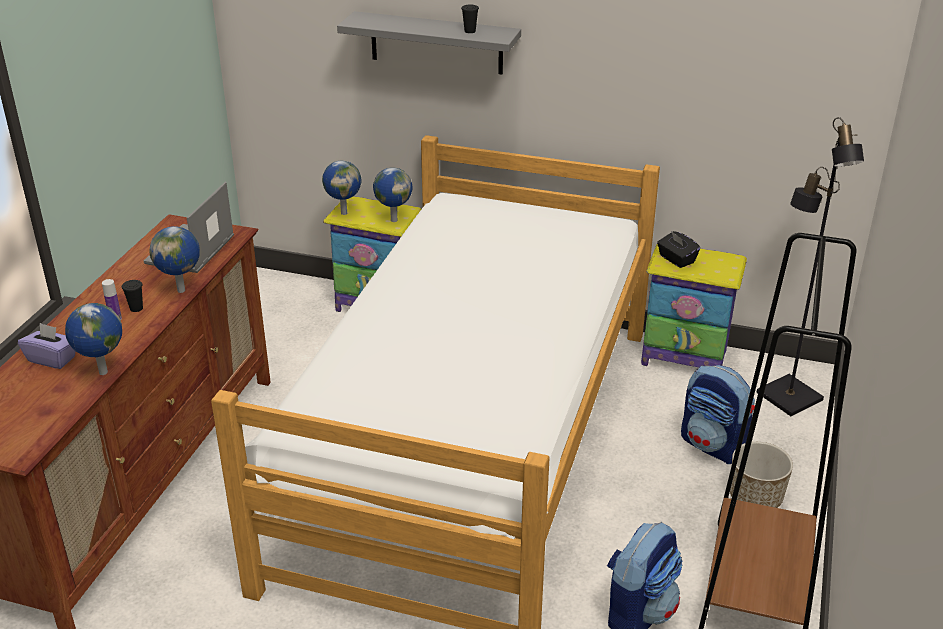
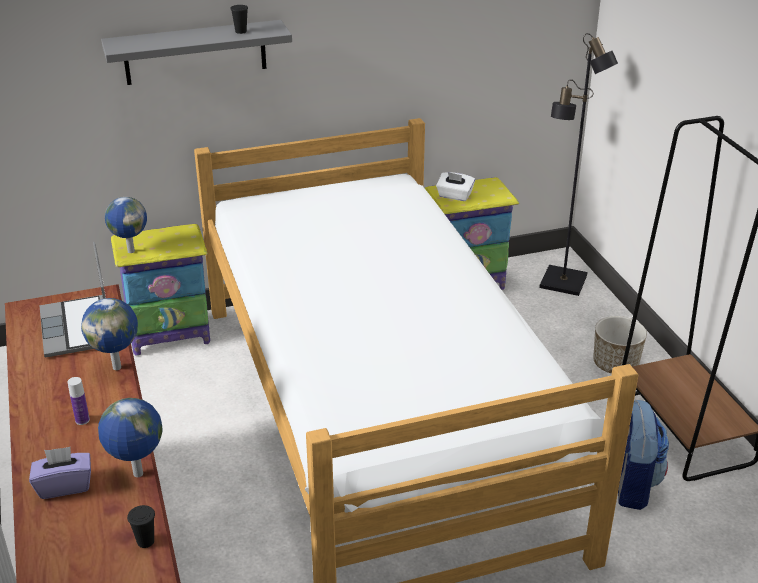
camera: 35 degrees left, 0 degrees up
black cup [122,280,143,312] -> black cup moved to [127,505,155,548]
globe [373,167,413,222] -> none
black tissue box [657,231,700,268] -> white tissue box [436,172,475,201]
backpack [681,365,755,464] -> none

